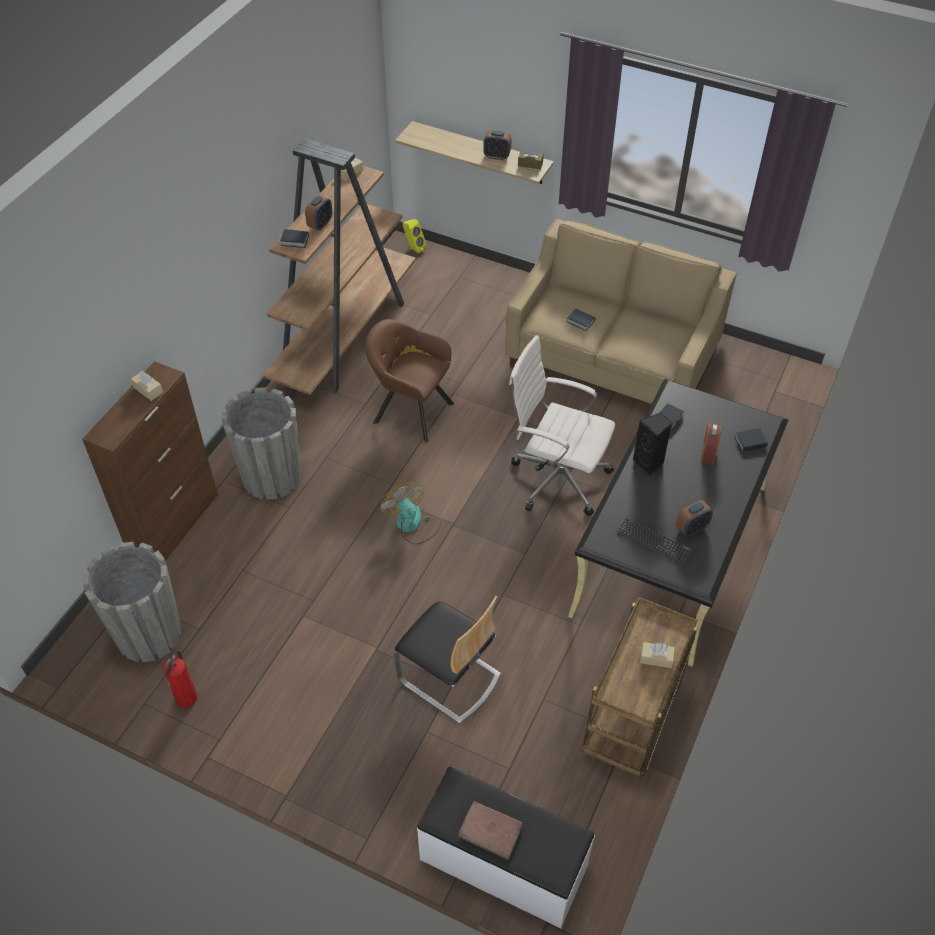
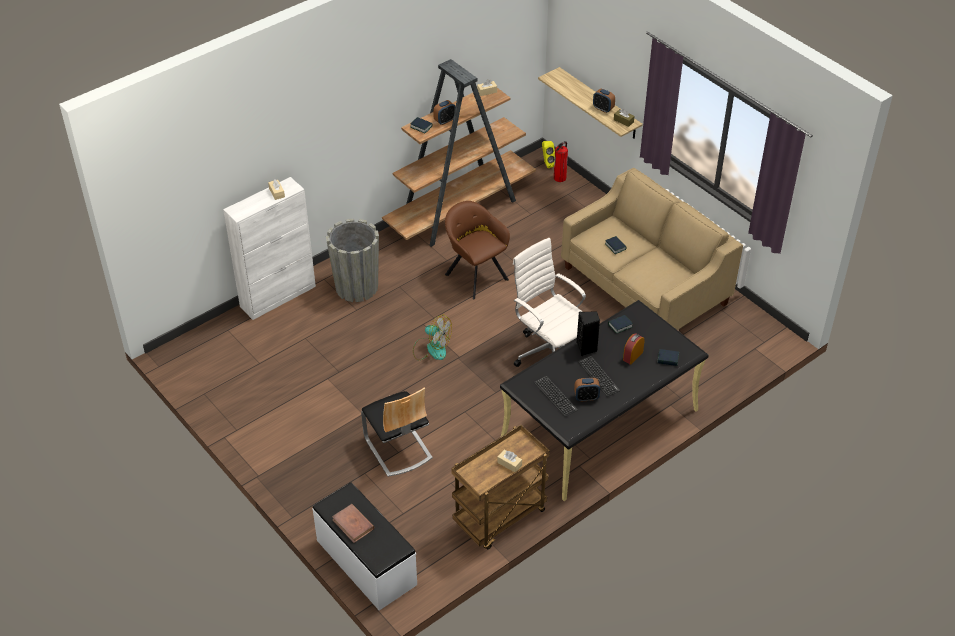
camera: 25 degrees right, 5 degrees down
brown cabinet [82,361,218,561] -> white cabinet [223,177,316,320]
grey planter [83,542,181,662] -> none
fire extinguisher [163,650,197,708] -> fire extinguisher moved to [554,141,568,182]
fan [380,482,442,545] -> fan turned 120 degrees clockwise [413,315,452,360]
none -> keyboard [578,356,620,397]

